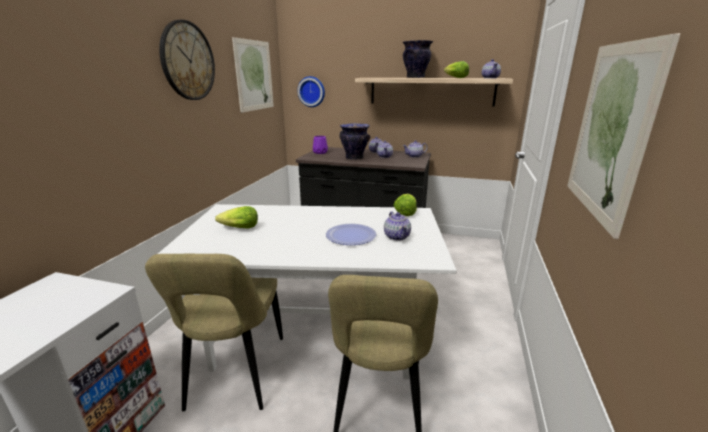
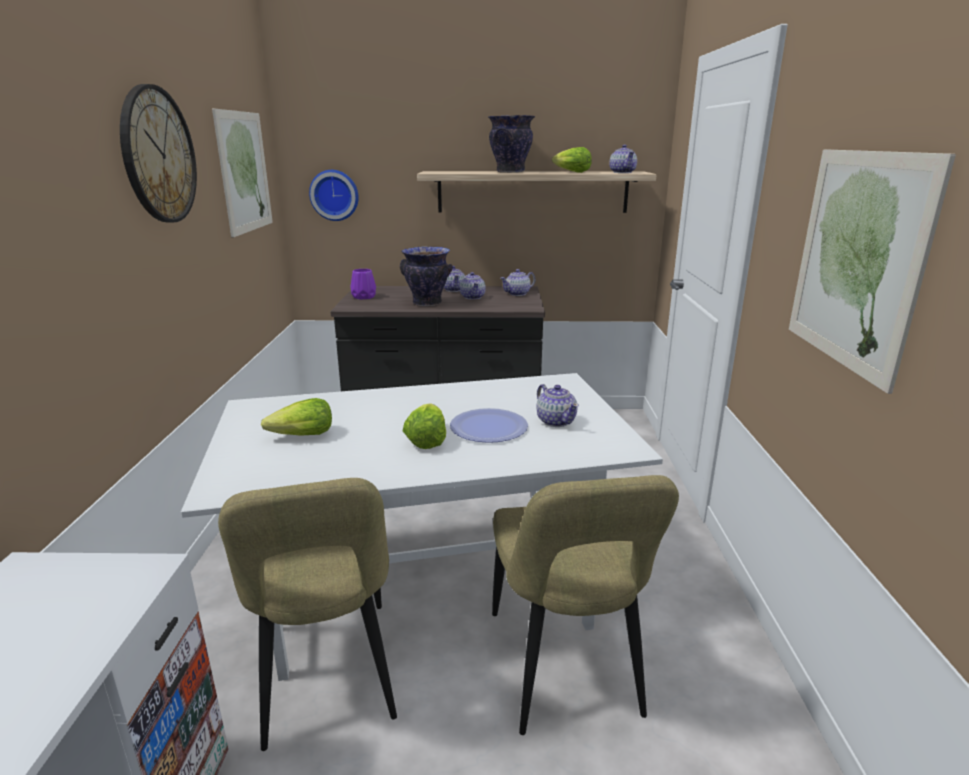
camera: 15 degrees left, 0 degrees up
lettuce [393,194,417,216] -> lettuce moved to [403,403,446,449]

